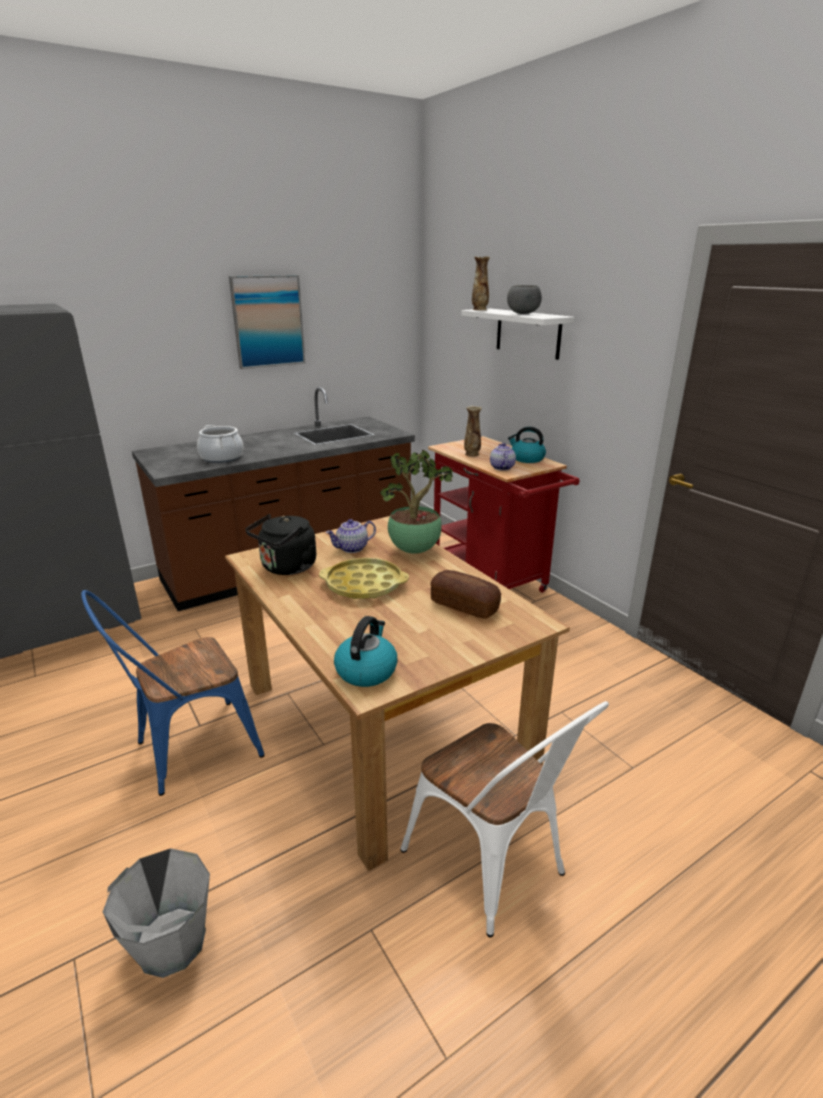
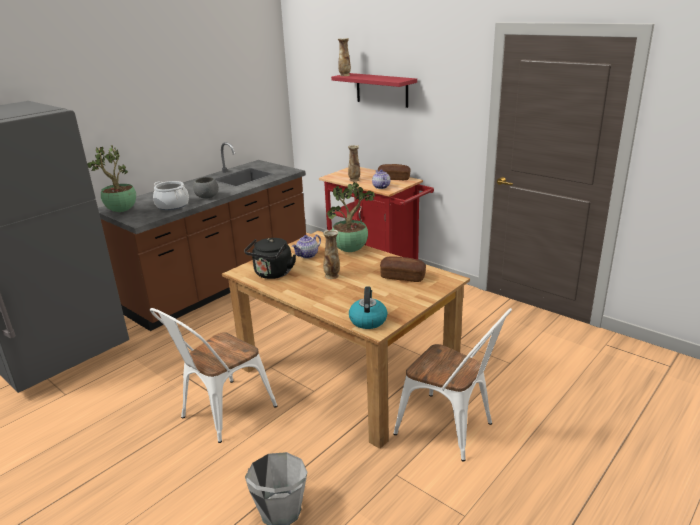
camera: 15 degrees left, 0 degrees up
blue chair [81,590,265,796] -> white chair [150,308,277,443]
picture [229,275,305,369] -> none
yellow tray [319,558,409,599] -> vase [323,230,340,279]
white shelf [461,309,575,360] -> red shelf [331,73,417,108]
grey bowl [507,285,542,314] -> grey bowl moved to [193,177,219,199]
kettle [508,427,546,463] -> bread [378,164,411,180]
none -> potted plant [87,145,136,212]

